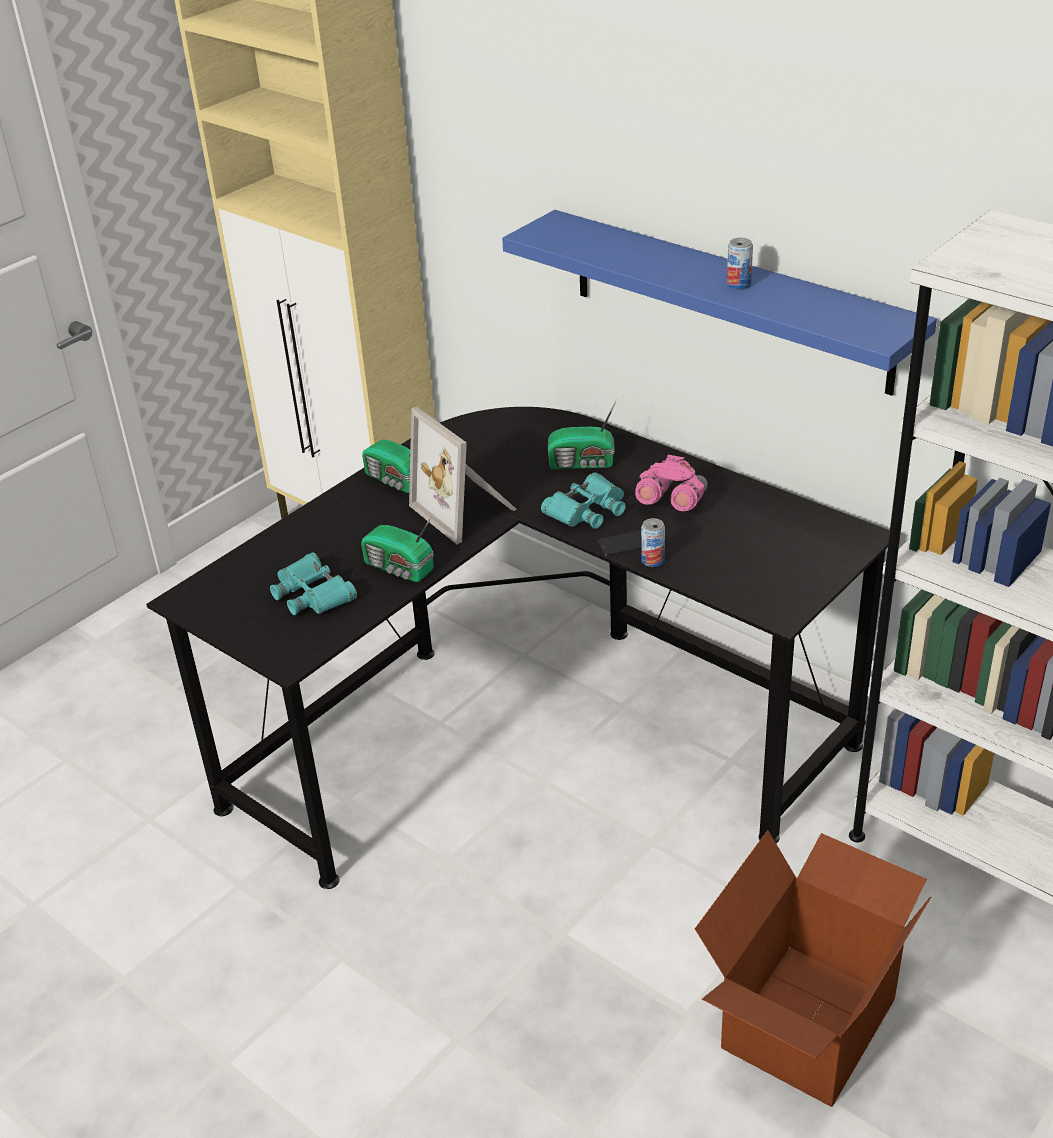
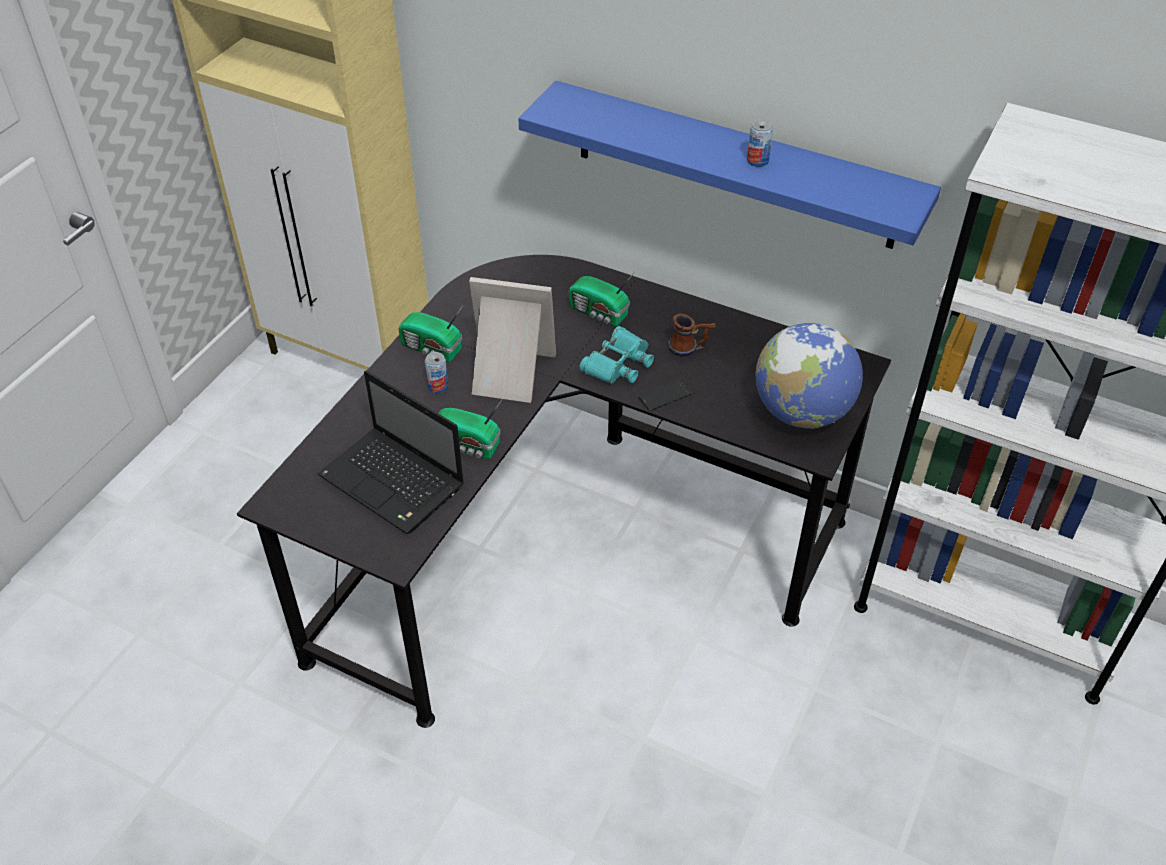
camera: 15 degrees left, 10 degrees up
turquoise binoculars [270,552,357,615] -> laptop [318,370,464,534]
picture frame [409,407,517,544] -> picture frame turned 150 degrees clockwise [469,277,556,403]
radio [548,399,617,469] -> radio turned 45 degrees clockwise [569,272,635,326]
pink binoculars [635,455,708,511] -> mug [668,314,716,356]
can [641,518,665,567] -> can moved to [425,352,448,393]
cardboard box [695,830,931,1107] -> none
none -> globe [756,323,863,429]

